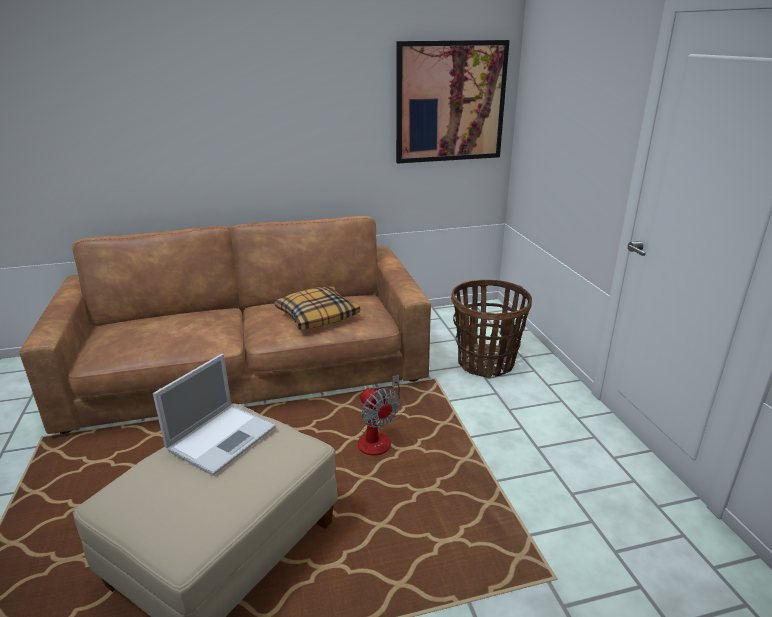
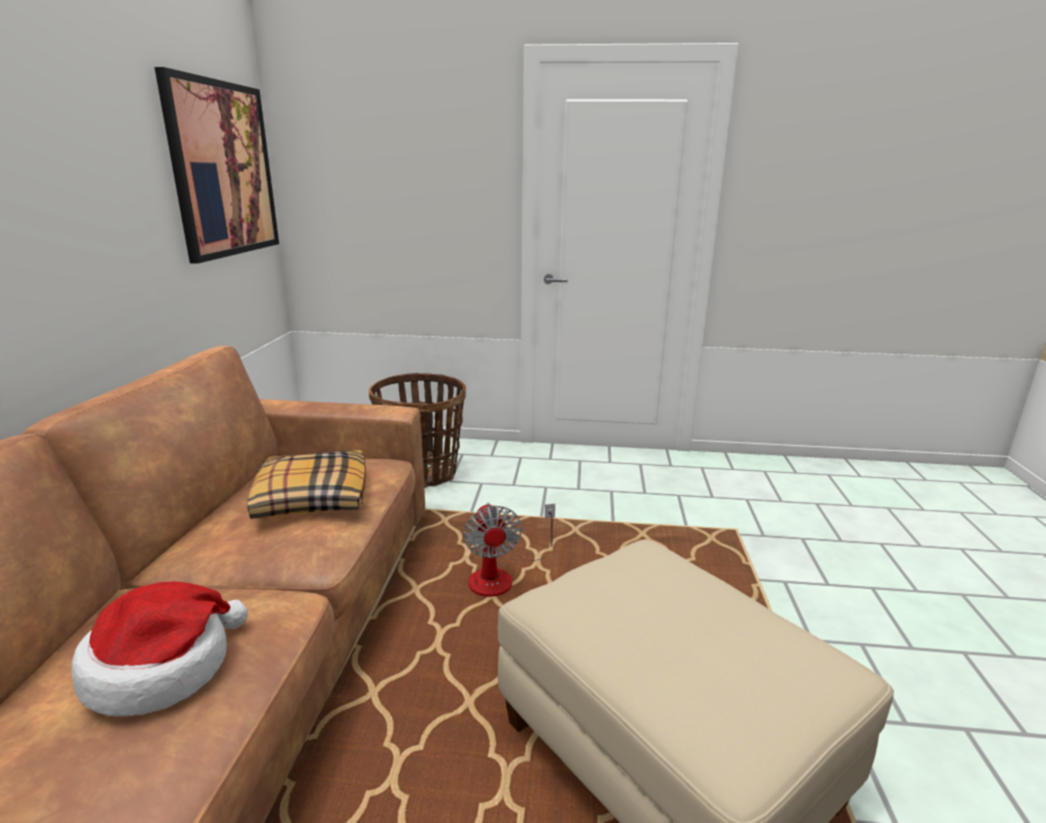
camera: 70 degrees left, 5 degrees down
laptop [153,354,276,476] -> none
fan [358,374,402,455] -> fan turned 90 degrees clockwise [463,503,555,597]
none -> hat [71,581,248,716]

